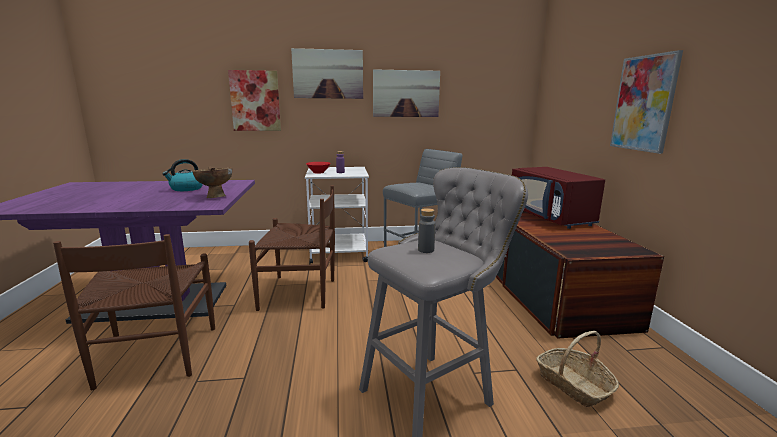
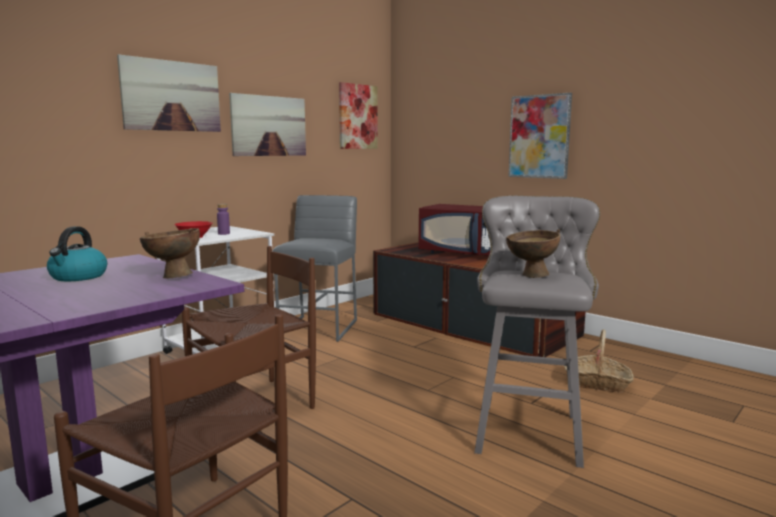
camera: 40 degrees left, 5 degrees down
picture [228,70,281,131] -> picture moved to [339,82,378,149]
grey bottle [418,208,435,253] -> brown bowl [506,229,560,278]

